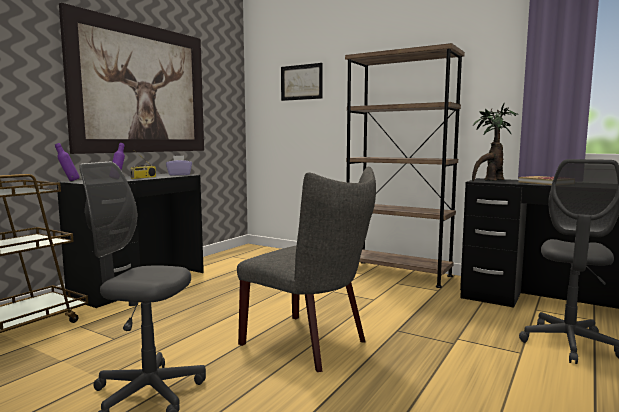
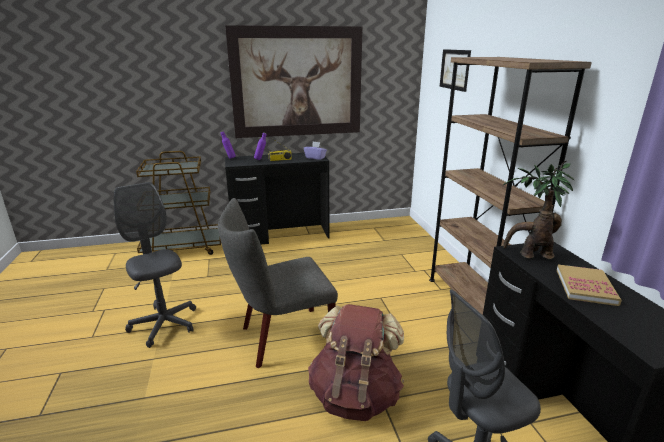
camera: 45 degrees right, 15 degrees up
grey chair [237,167,376,372] -> grey chair turned 75 degrees clockwise [218,198,338,368]
none -> brown backpack [308,304,404,421]

